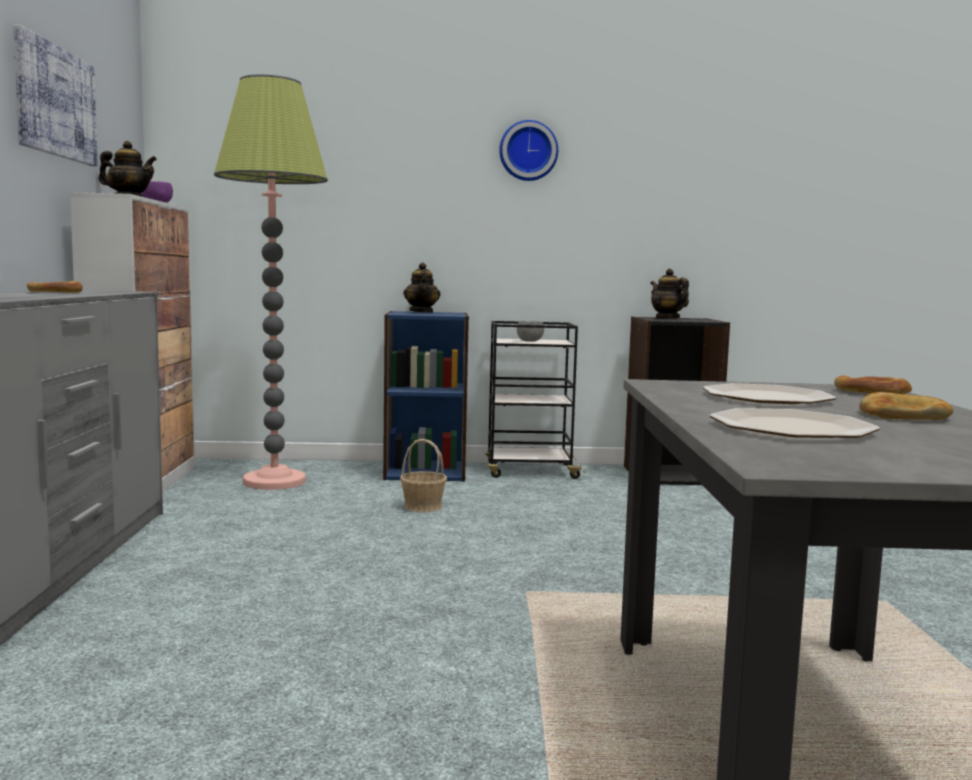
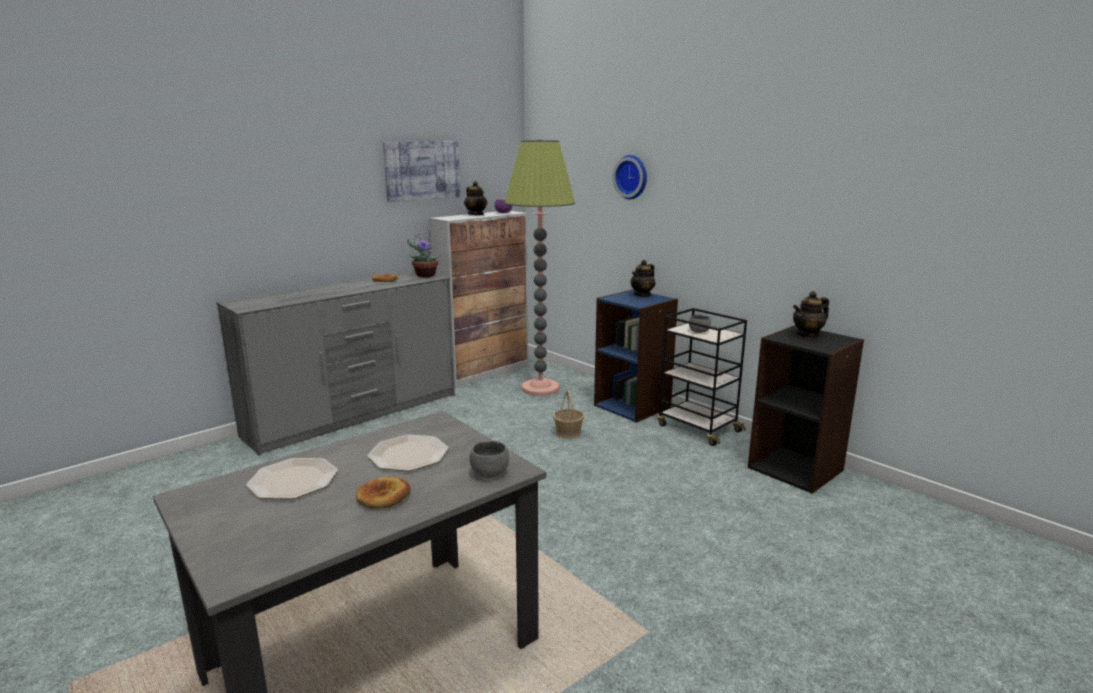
camera: 50 degrees right, 10 degrees up
wall clock [499,120,558,181] -> wall clock moved to [613,155,647,199]
teapot [650,269,689,319] -> teapot turned 135 degrees counterclockwise [793,291,829,338]
bread [834,375,912,394] -> grey bowl [470,441,509,478]
none -> potted plant [407,234,442,277]

